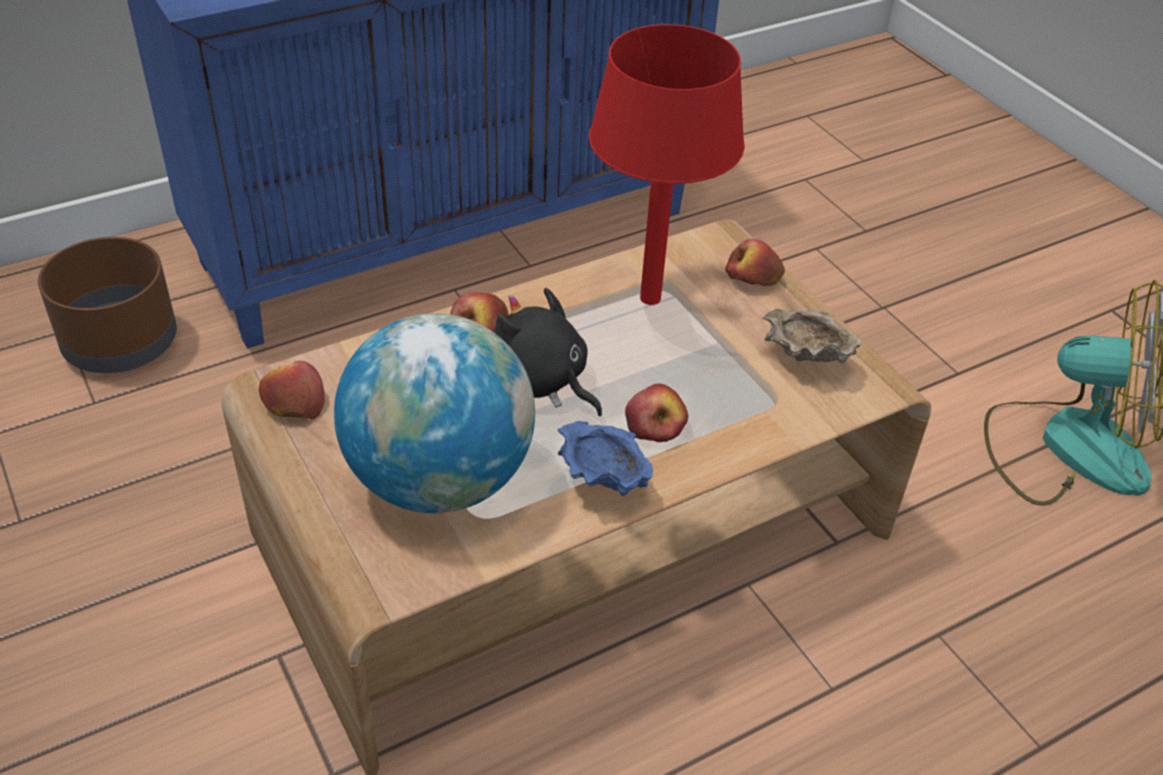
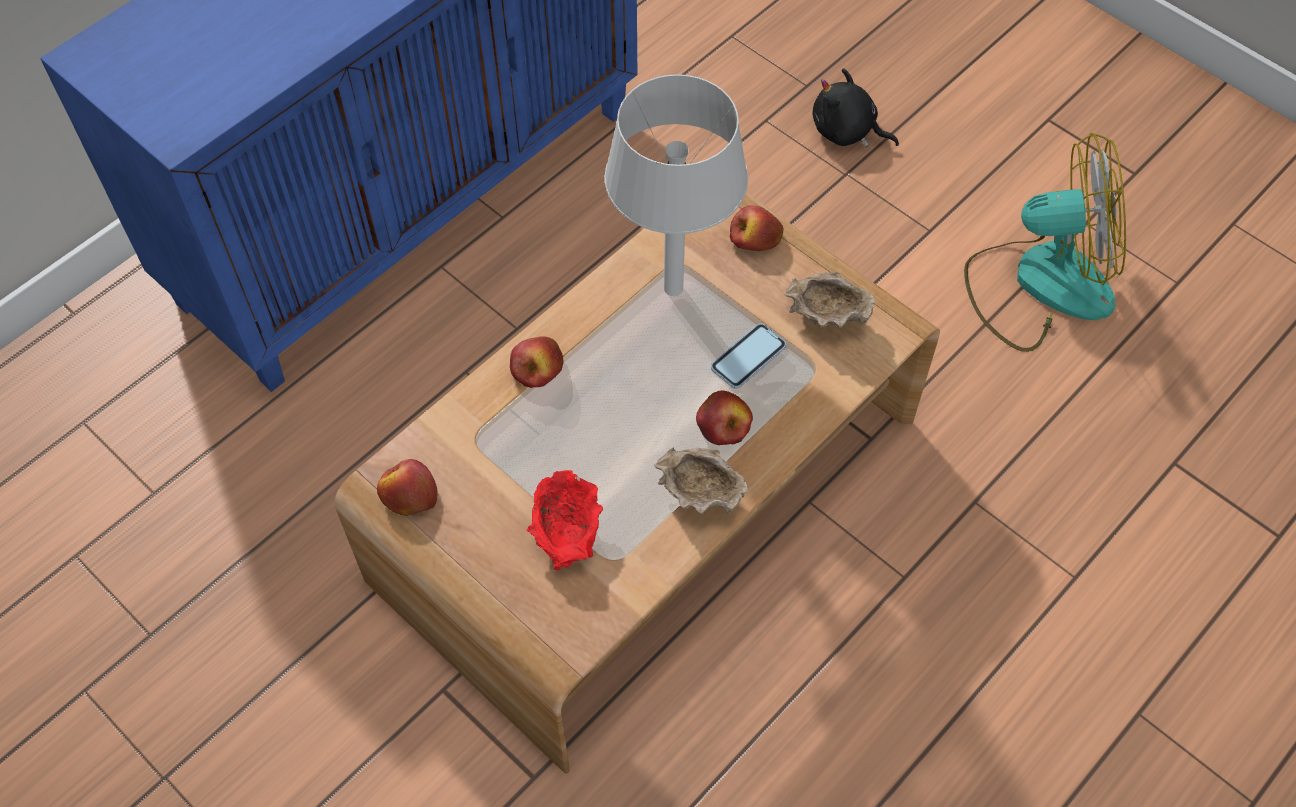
camera: 15 degrees left, 15 degrees up
brown planter [38,237,177,373] -> none
globe [334,313,535,513] -> red bowl [526,470,603,570]
black plush toy [495,288,602,416] -> black plush toy moved to [813,68,899,147]
blue bowl [557,421,653,497] -> beige bowl [654,447,748,515]
red table lamp [589,24,745,305] -> grey table lamp [605,74,748,296]
none -> phone [711,324,786,389]

